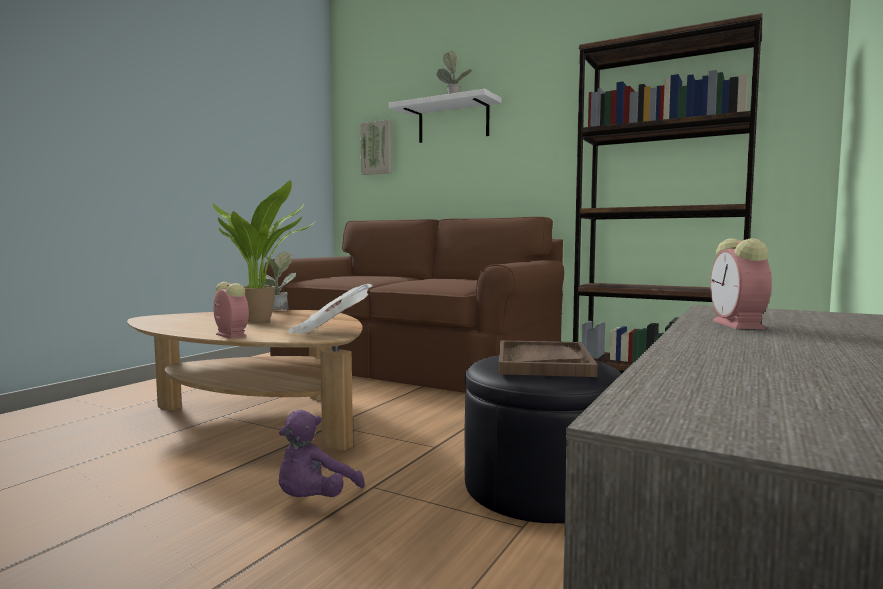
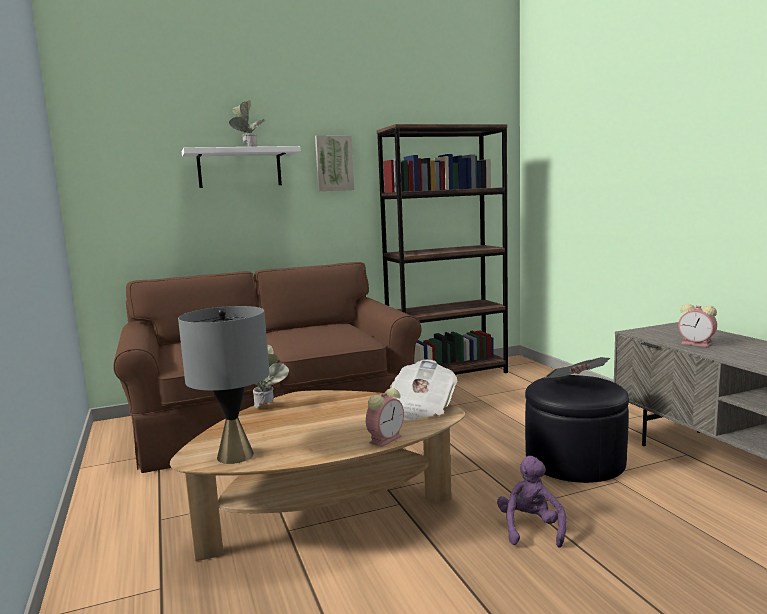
camera: 50 degrees left, 5 degrees up
potted plant [213,180,314,323] -> none
alarm clock [213,282,249,339] -> alarm clock turned 135 degrees clockwise [366,388,404,447]
purple plush toy [279,410,365,497] -> purple plush toy turned 150 degrees counterclockwise [497,456,567,548]
picture [360,120,392,175] -> picture moved to [315,135,354,191]
brown tray [498,340,598,377] -> newspaper [545,357,610,378]
none -> grey table lamp [178,306,270,464]

